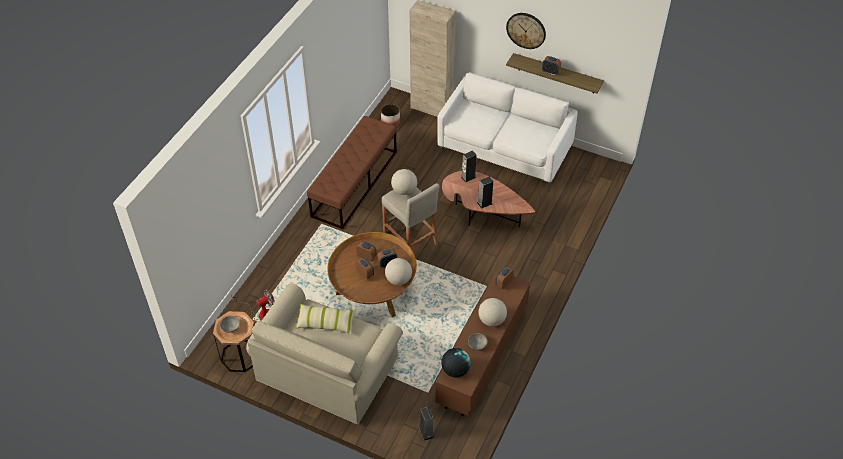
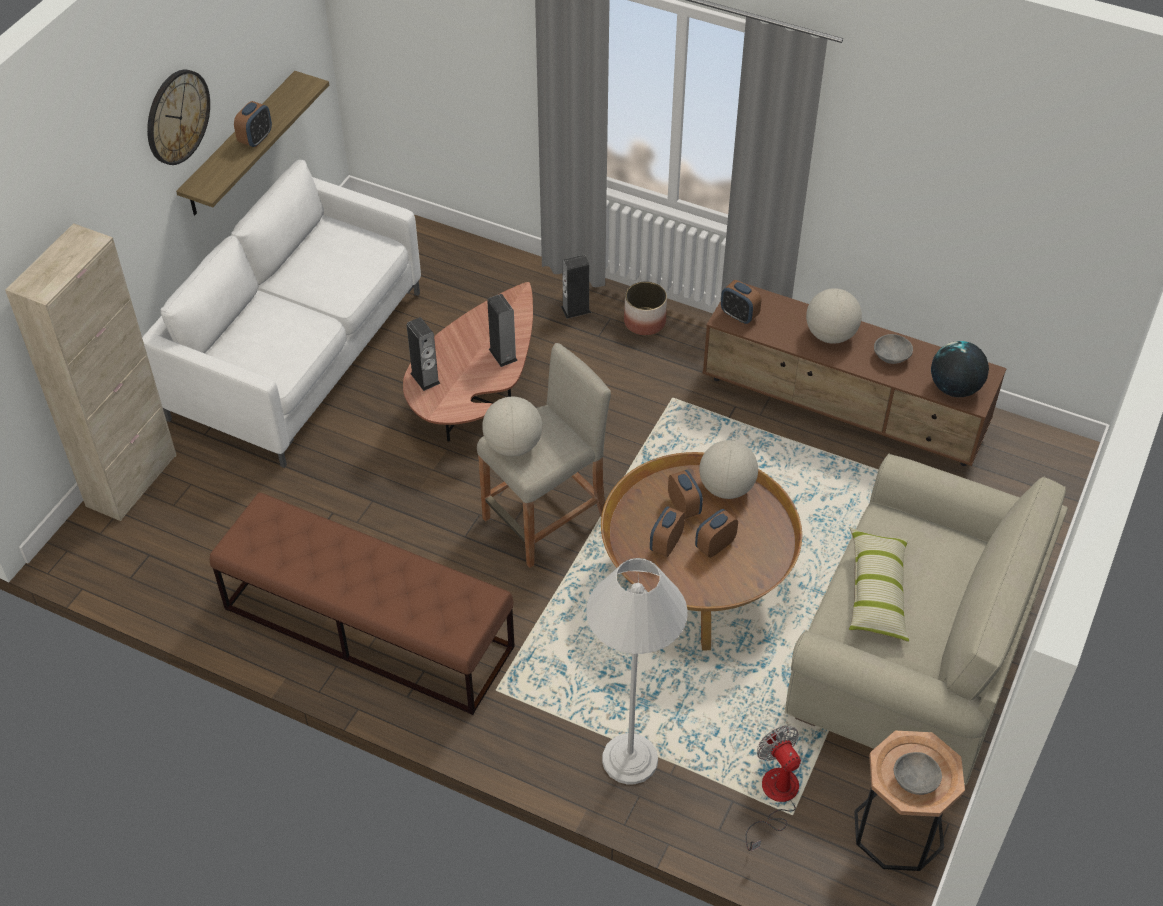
camera: 90 degrees left, 0 degrees up
planter [381,104,400,127] -> planter moved to [624,281,667,335]
speaker [419,407,434,441] -> speaker moved to [561,255,591,319]
none -> white floor lamp [586,558,688,784]

